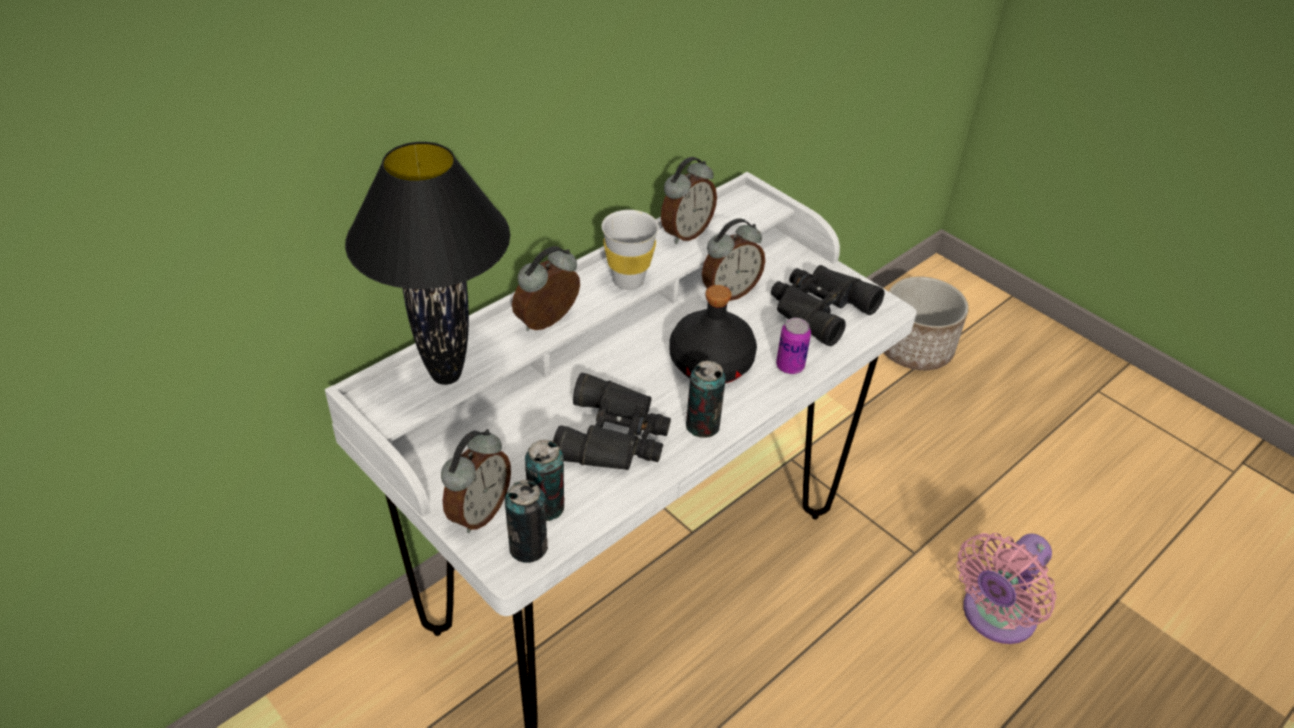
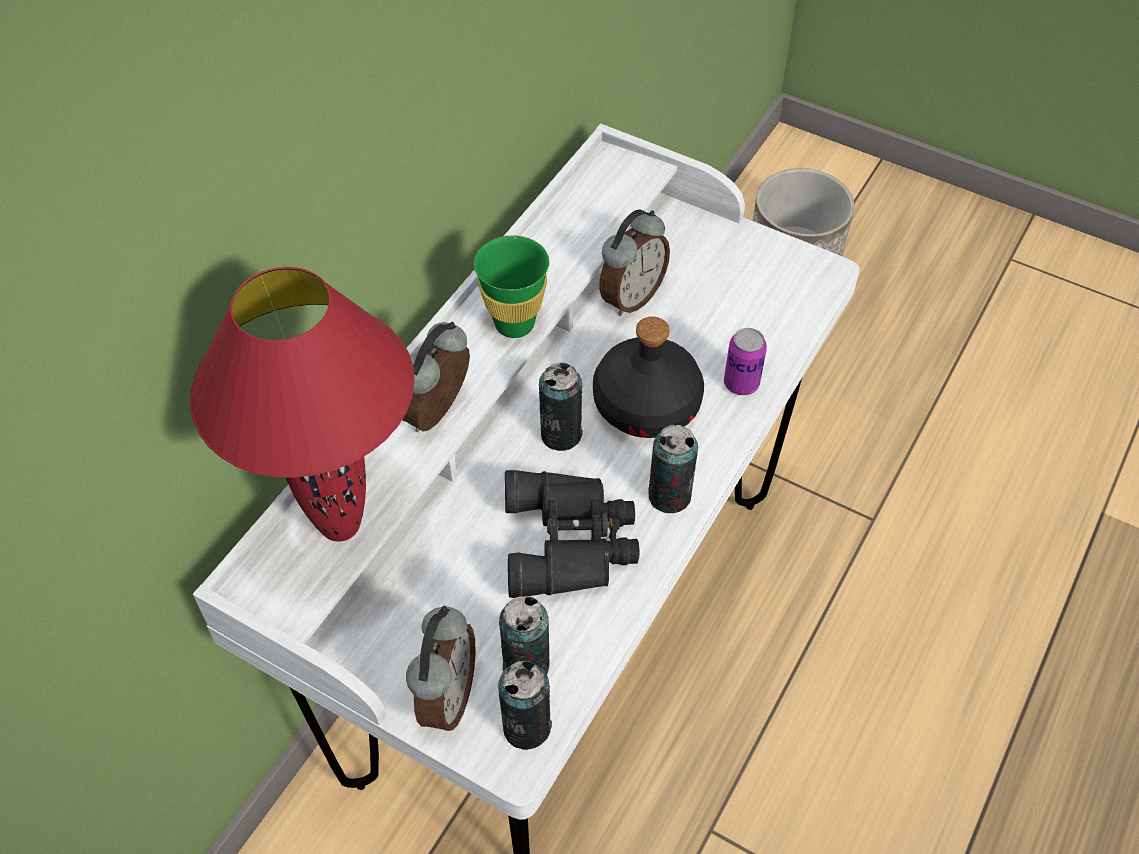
camera: 15 degrees left, 10 degrees up
black table lamp [345,142,510,385] -> red table lamp [190,267,415,542]
white cup [602,210,659,290] -> green cup [474,236,549,338]
alarm clock [661,157,717,244] -> none
black binoculars [771,265,885,346] -> none
pink fan [957,533,1057,644] -> none
none -> can [539,363,583,451]

